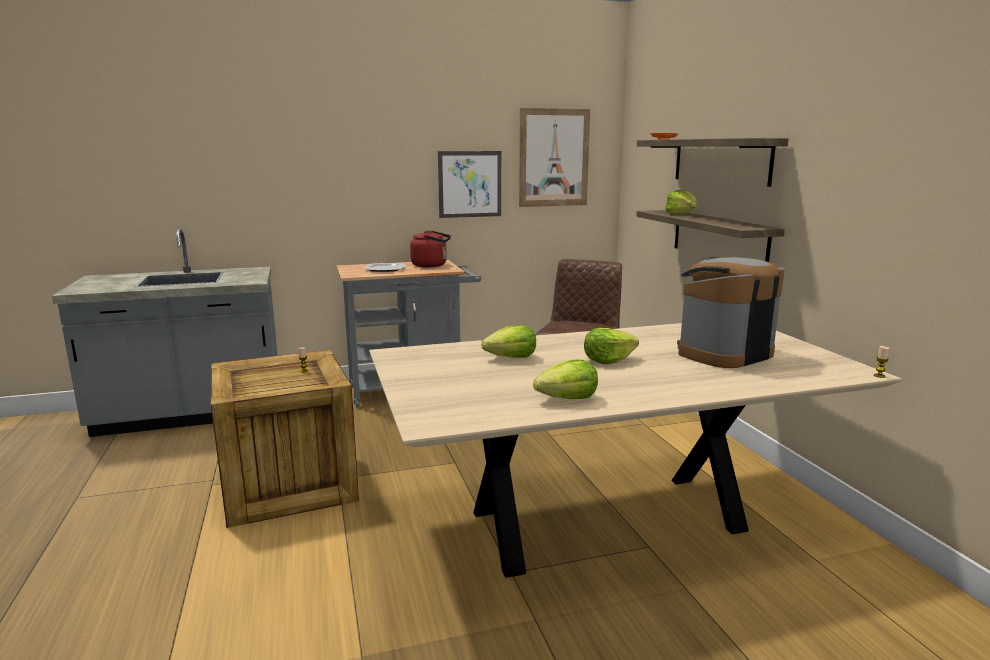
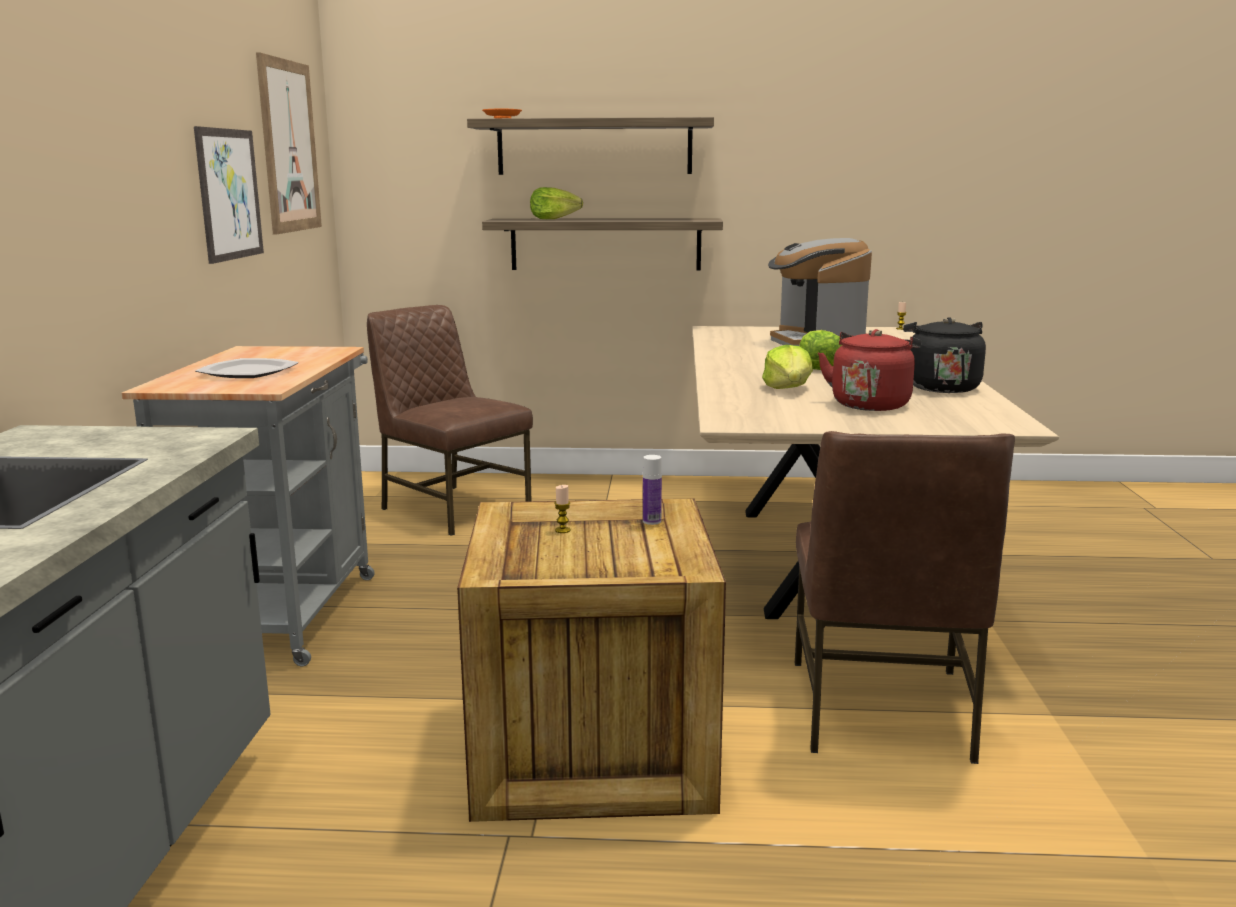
camera: 70 degrees left, 0 degrees up
red kettle [410,230,451,267] -> red kettle moved to [818,329,921,411]
lettuce [533,360,598,399] -> black kettle [903,317,986,393]
none -> bottle [643,455,662,525]
none -> brown chair [795,431,1015,764]

